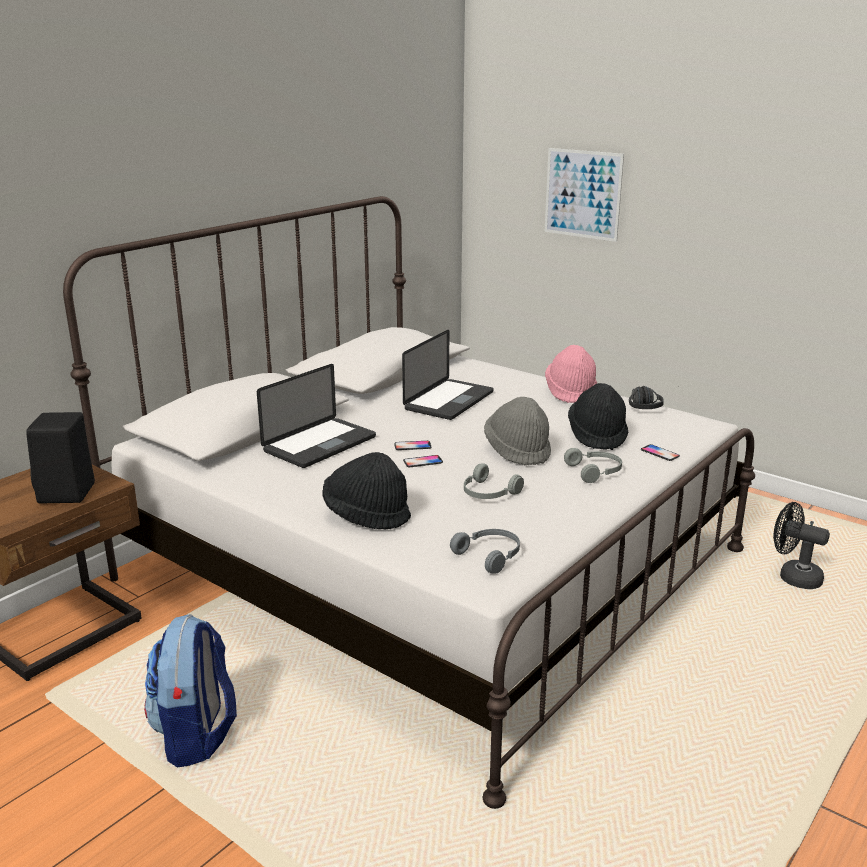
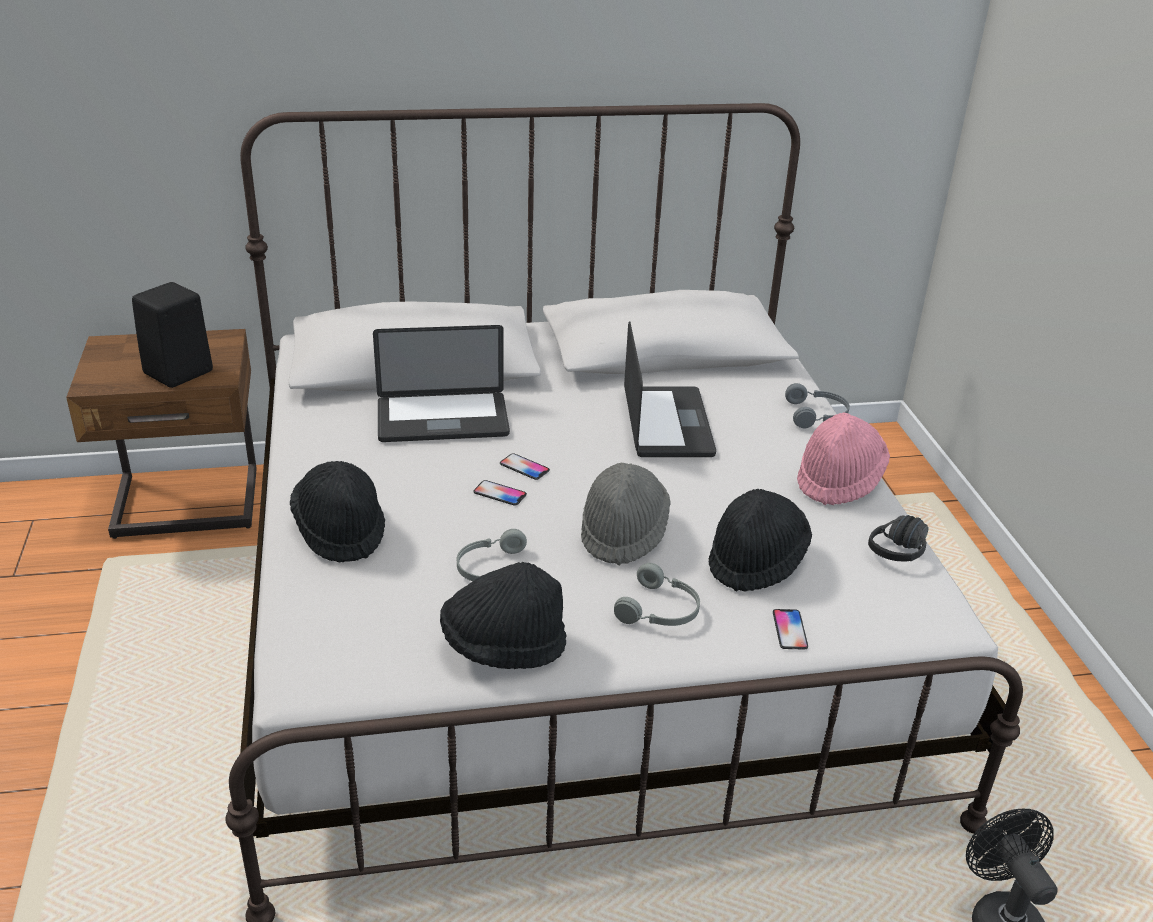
camera: 40 degrees right, 10 degrees up
backpack [144,614,237,768] -> none
laptop [402,330,494,420] -> laptop turned 75 degrees counterclockwise [624,321,716,457]
grey headphones [450,529,520,574] -> grey headphones moved to [785,383,850,428]
picture [545,148,624,242] -> none
none -> black hat [440,562,566,669]

